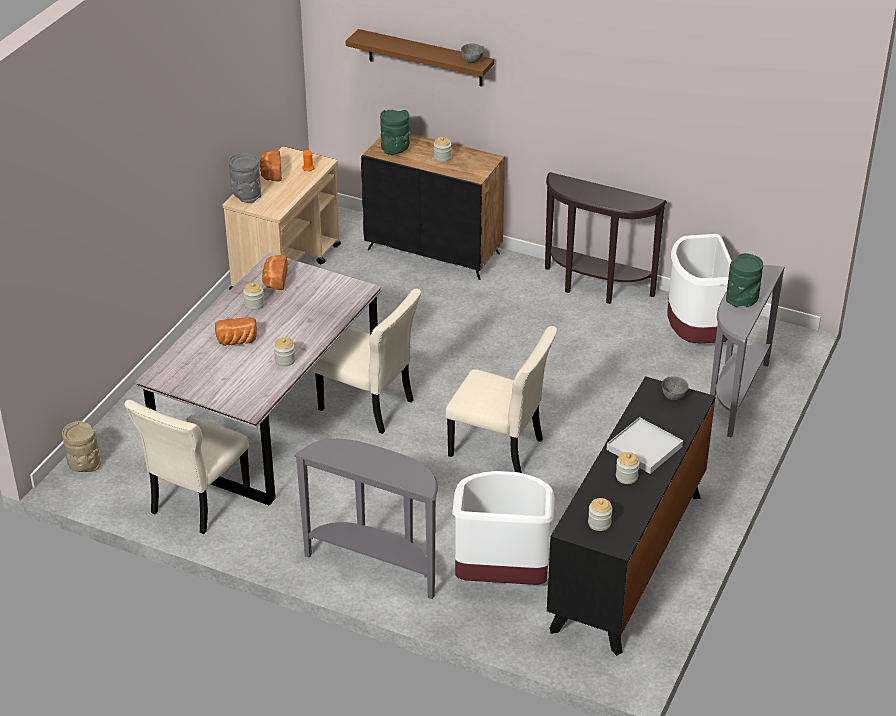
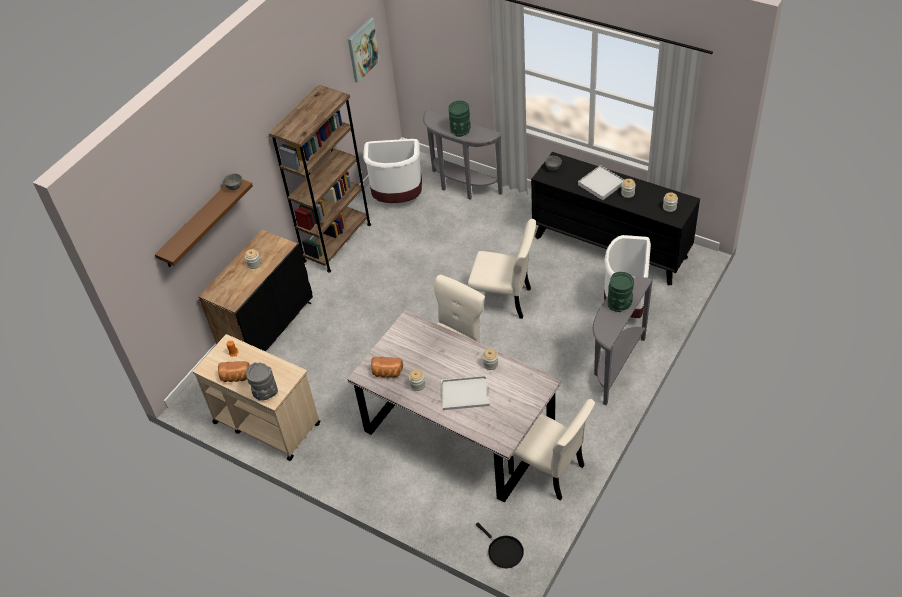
camera: 80 degrees left, 10 degrees up
beige vase [62,421,101,472] -> black frying pan [476,522,524,568]
bread [215,317,257,346] -> white tray [441,375,490,410]
green vase [380,110,410,156] -> green vase moved to [608,272,634,312]
beige chair [446,326,558,473] -> beige chair turned 75 degrees clockwise [468,219,536,319]
brown console table [545,172,667,304] -> brown bookcase [269,85,371,273]
none -> picture [348,17,380,83]

